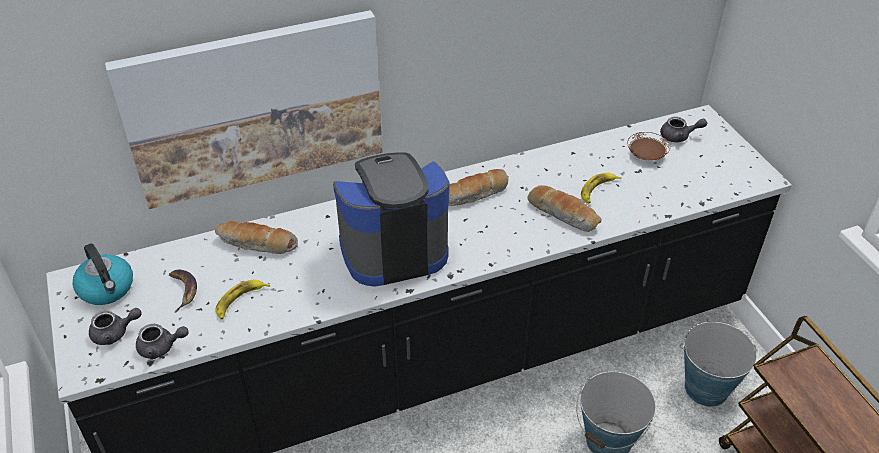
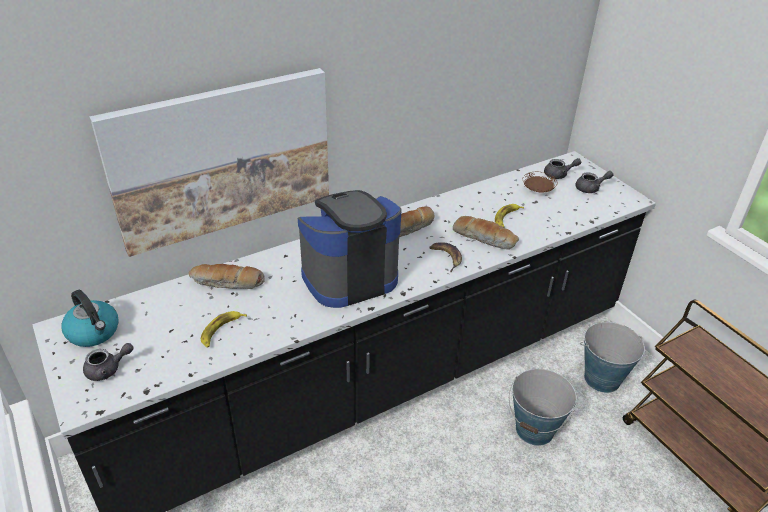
camera: 10 degrees left, 5 degrees down
grey teapot [136,324,189,359] -> grey teapot moved to [575,171,613,193]
banana [169,270,197,312] -> banana moved to [429,242,462,272]

